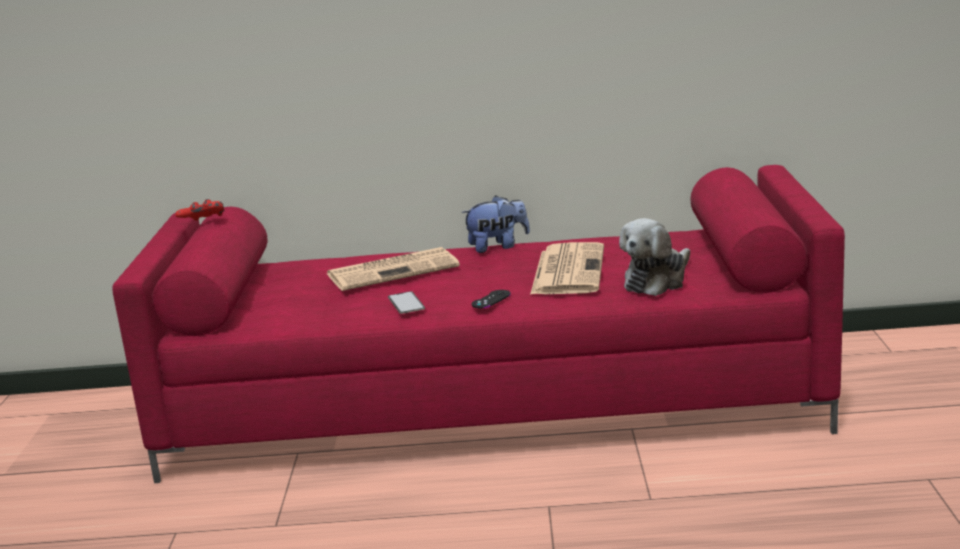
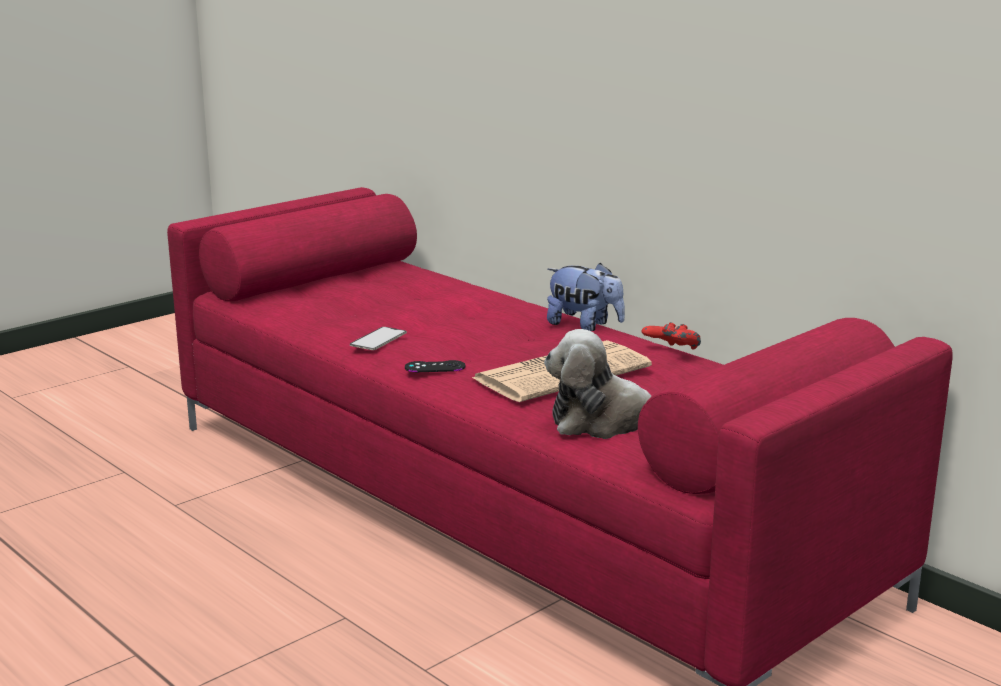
camera: 45 degrees right, 0 degrees up
red game controller [175,199,224,221] -> red game controller moved to [641,322,701,350]
newspaper [327,247,460,291] -> none

